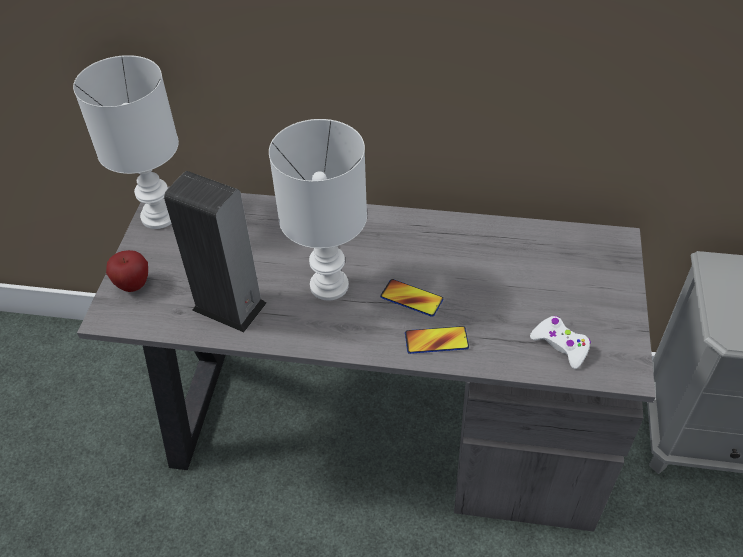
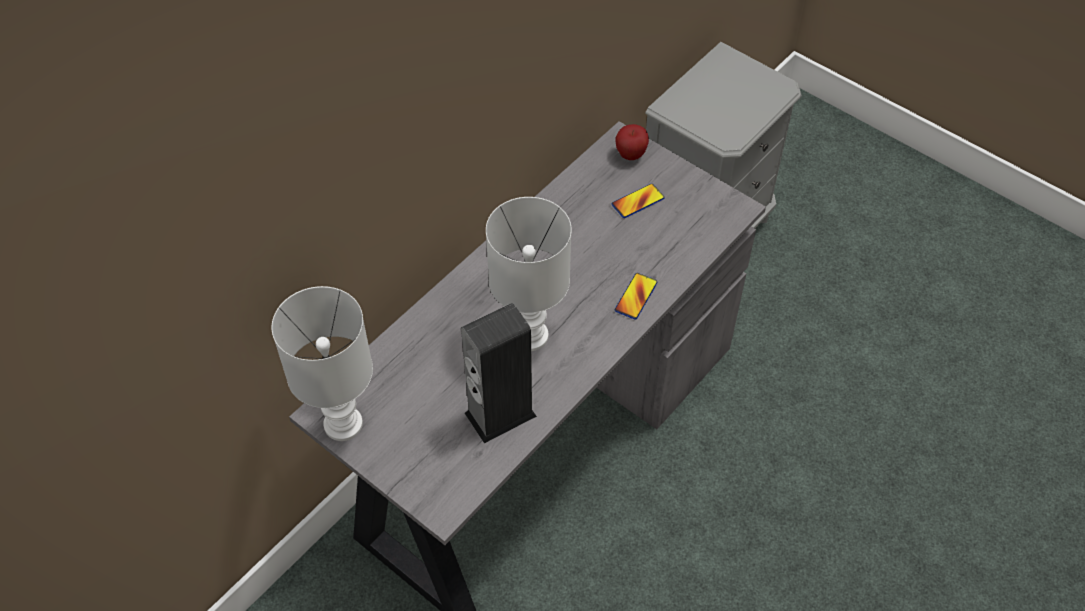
camera: 60 degrees left, 5 degrees up
apple [106,250,148,292] -> apple moved to [615,124,649,160]
phone [380,279,443,317] -> phone moved to [612,184,665,218]
white game controller [530,316,591,369] -> none

